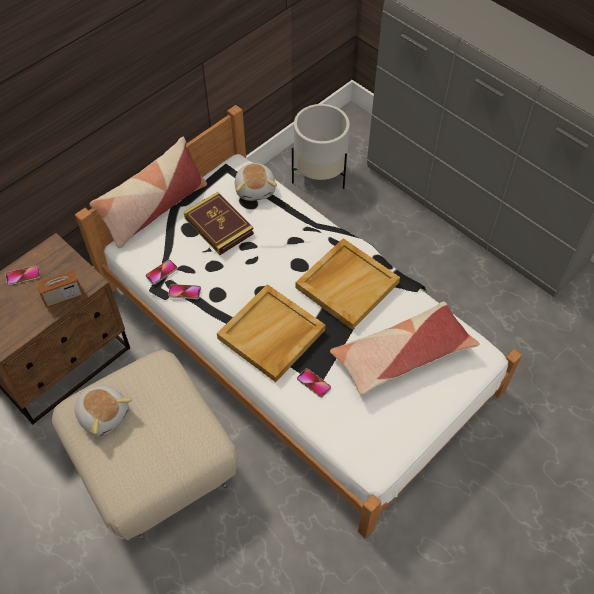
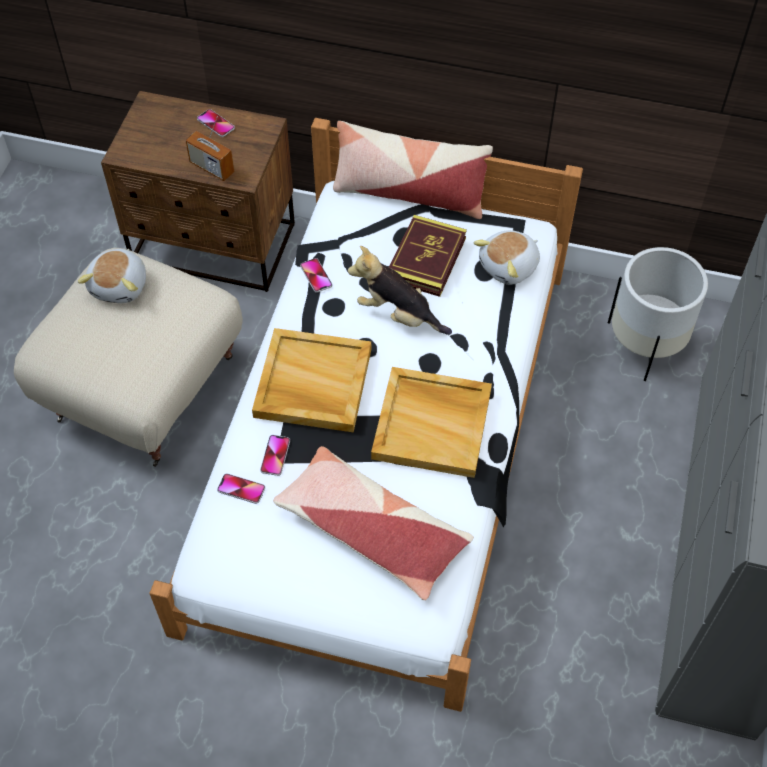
camera: 60 degrees right, 0 degrees up
phone [145,260,178,285] -> phone moved to [217,473,265,504]
none -> plush toy [348,246,452,335]

